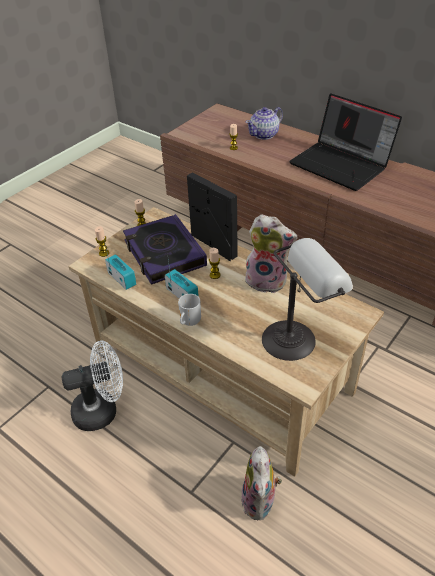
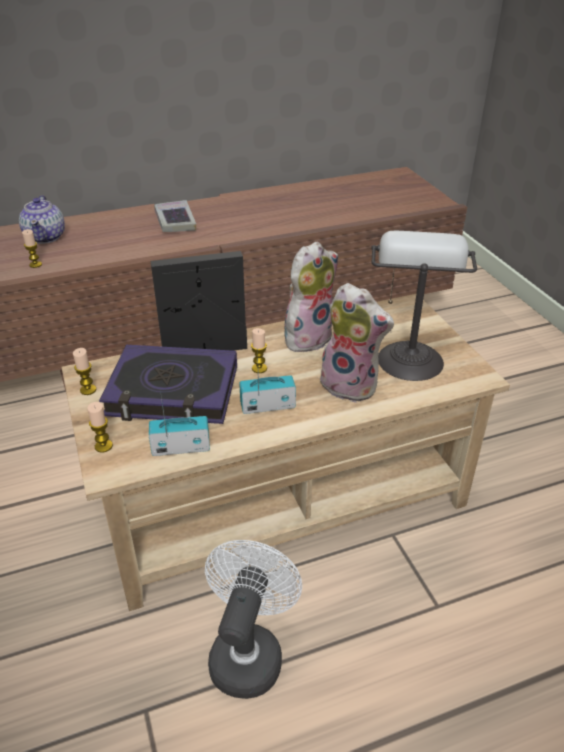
camera: 60 degrees left, 5 degrees down
mug [178,294,201,326] -> none
plush toy [241,446,282,520] -> plush toy moved to [320,283,394,403]
laptop [289,93,402,191] -> book [154,200,196,232]

